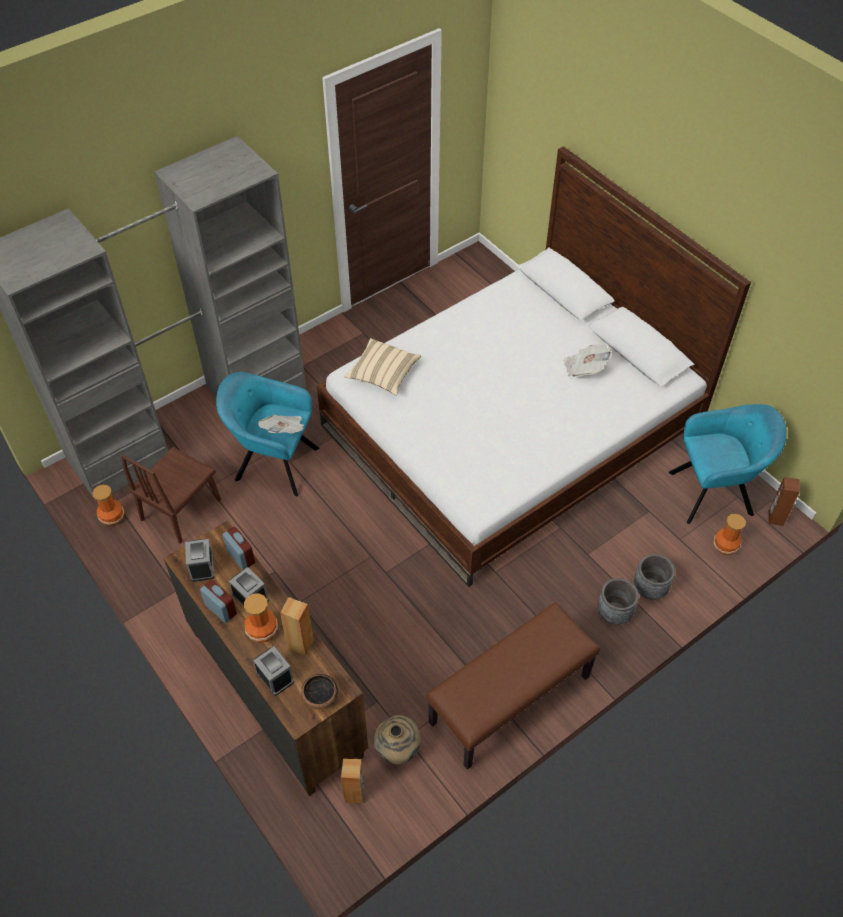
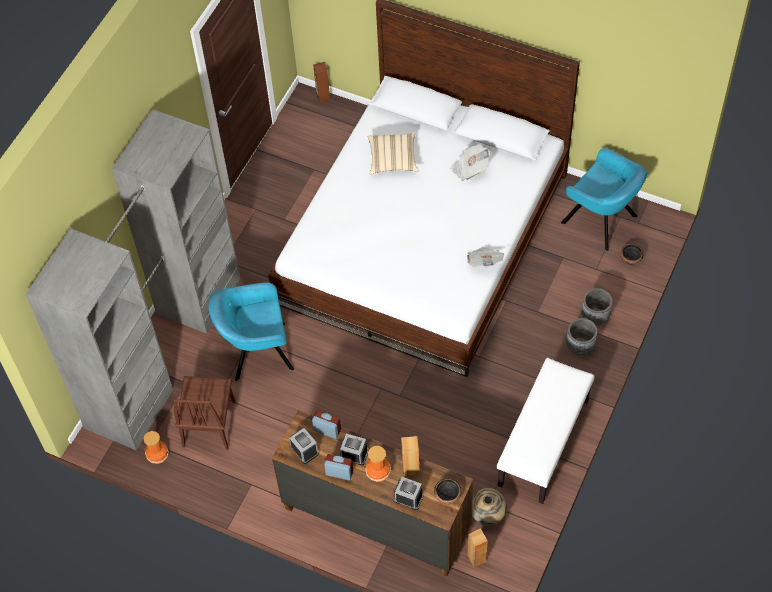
camera: 25 degrees left, 5 degrees up
newspaper [258,415,304,433] -> newspaper moved to [467,245,504,267]
beige pillow [344,338,421,396] -> beige pillow moved to [368,133,419,174]
brown bench [426,602,600,770] -> white bench [497,358,595,504]
turquoise armchair [669,404,787,524] -> turquoise armchair turned 75 degrees clockwise [561,148,647,251]
vase [713,514,746,555] -> bowl [620,244,643,265]
brown speaker [768,477,800,526] -> brown speaker moved to [313,62,330,102]

